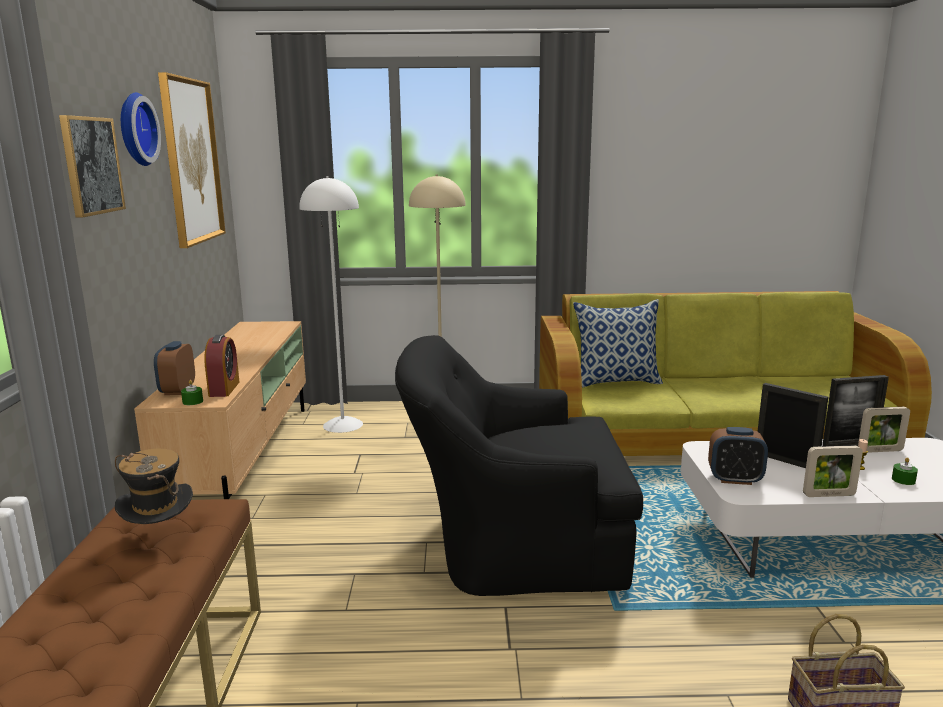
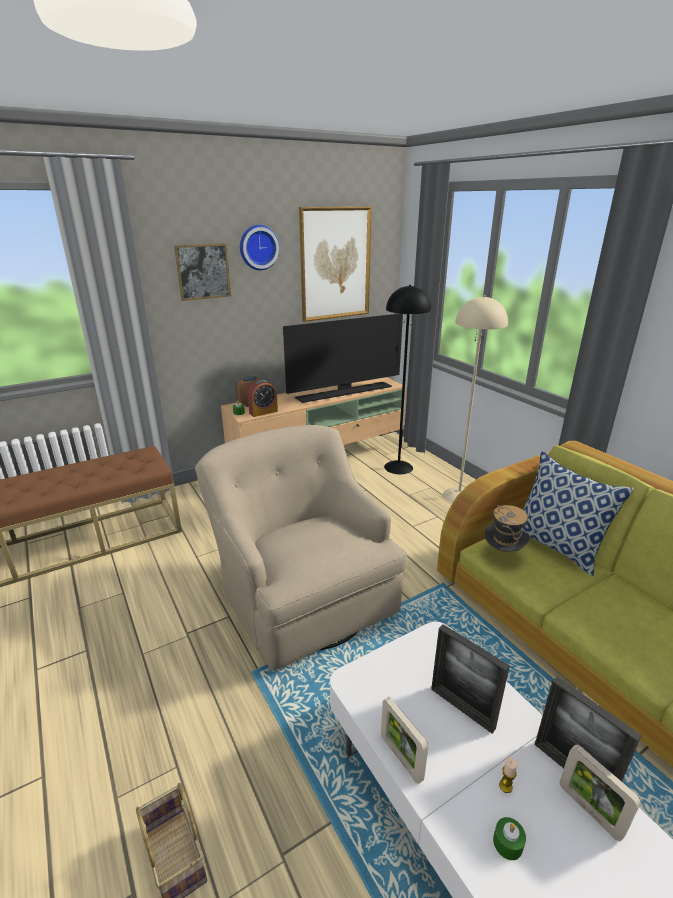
camera: 60 degrees right, 10 degrees up
hat [115,449,193,526] -> hat moved to [484,504,530,552]
white floor lamp [299,176,363,433] -> black floor lamp [384,285,431,474]
black armchair [395,335,643,596] -> beige armchair [195,425,407,671]
alarm clock [708,427,768,485] -> none
picture frame [757,383,829,468] -> picture frame turned 120 degrees clockwise [431,624,510,734]
none -> television [283,314,403,403]

